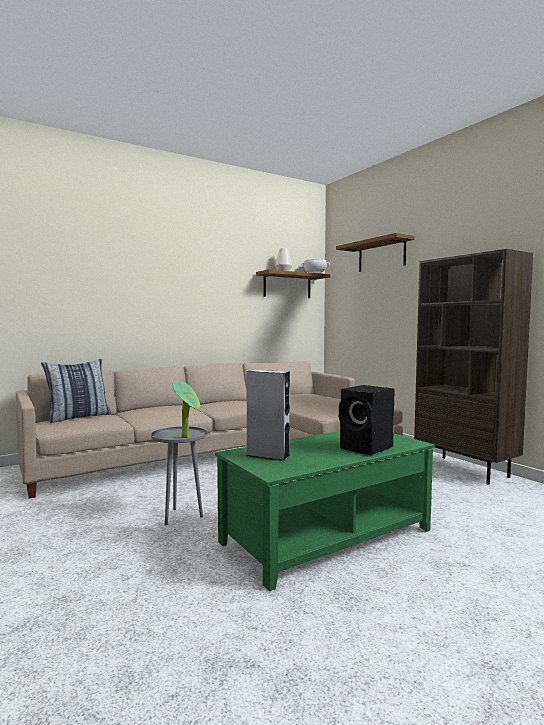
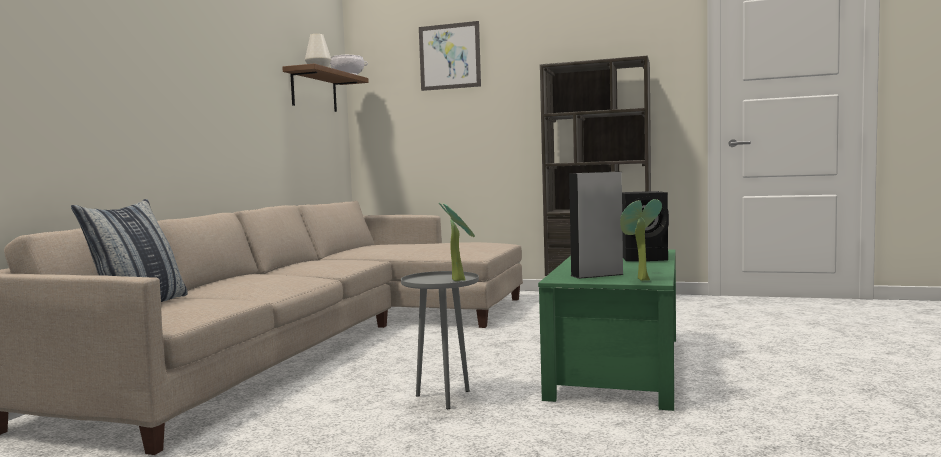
camera: 40 degrees left, 0 degrees up
brown shelf [336,233,415,272] -> picture [419,21,481,91]
none -> potted plant [620,199,662,281]

